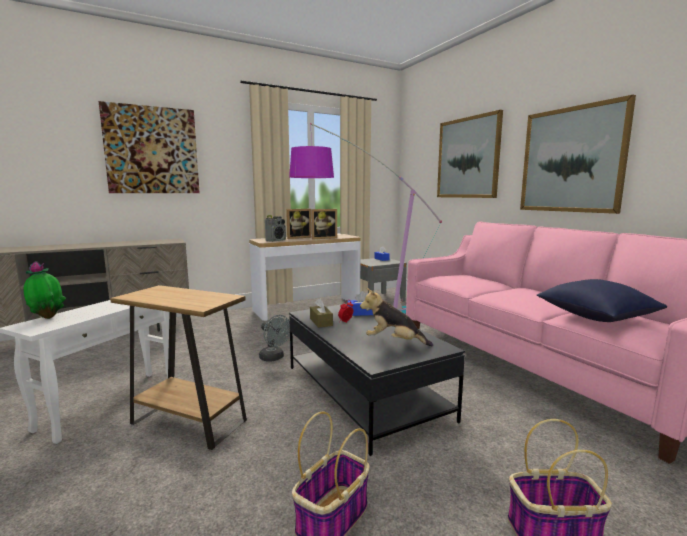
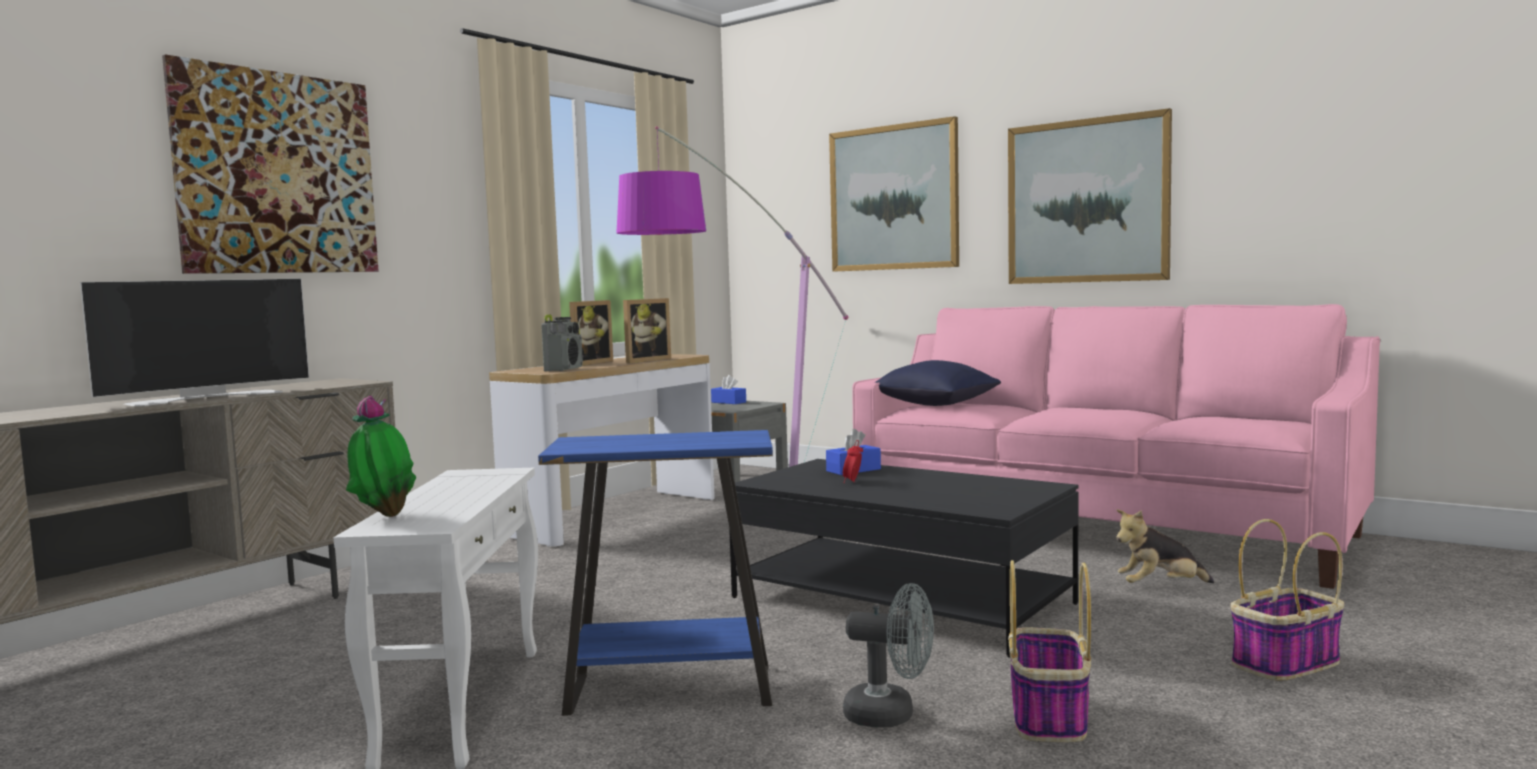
camera: 25 degrees left, 5 degrees down
brown side table [110,285,247,450] -> blue side table [538,430,773,716]
grey fan [259,315,290,361] -> grey fan moved to [843,583,934,727]
brown tissue box [310,298,333,328] -> none
plush toy [360,288,433,346] -> plush toy moved to [1116,509,1214,583]
blue pillow [537,279,667,322] -> blue pillow moved to [875,360,1001,406]
none -> television [80,278,309,406]

